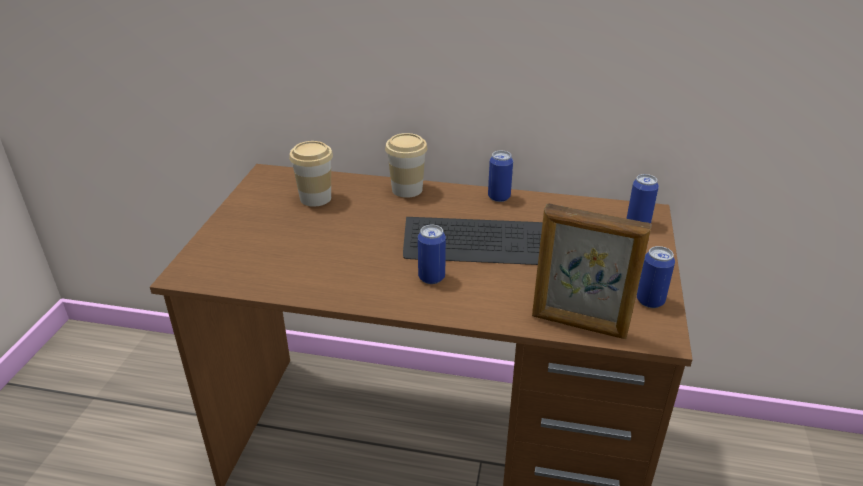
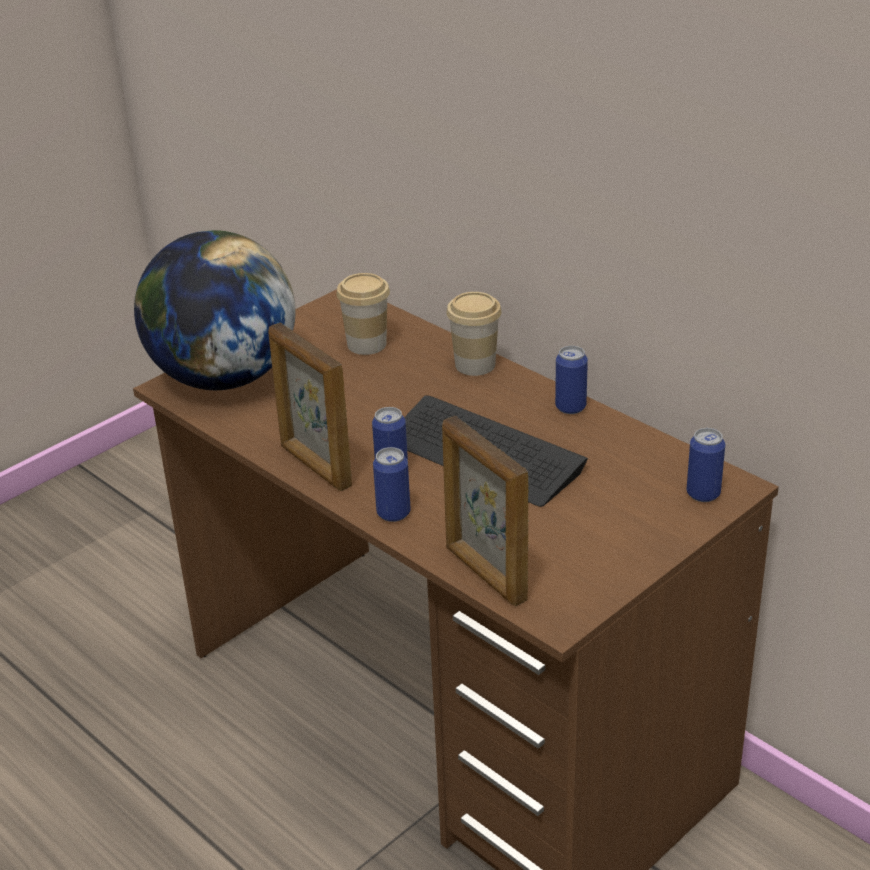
camera: 35 degrees right, 0 degrees up
can [637,246,675,308] -> can moved to [373,447,411,522]
none -> globe [134,230,295,390]
none -> picture frame [268,323,352,491]

